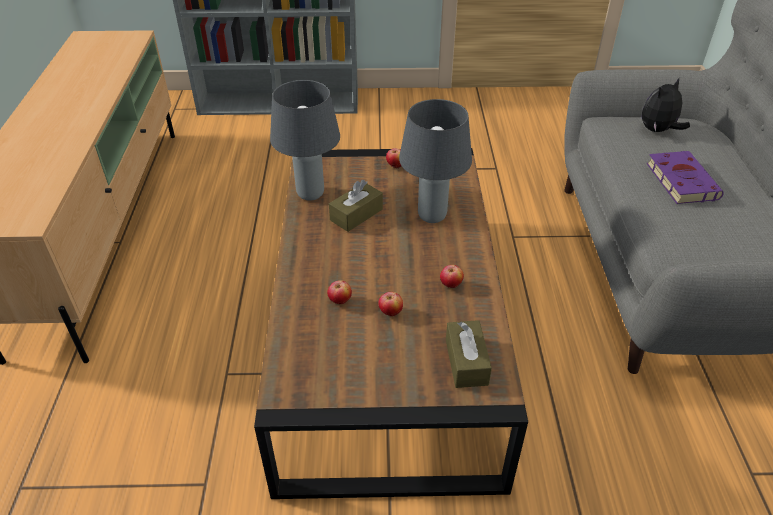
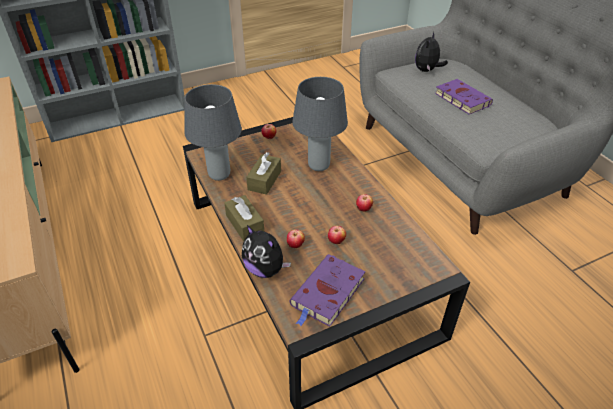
camera: 25 degrees left, 0 degrees up
brown tissue box [446,320,492,388] -> brown tissue box moved to [224,195,264,241]
none -> plush toy [242,225,291,278]
none -> purple book [290,254,365,327]

